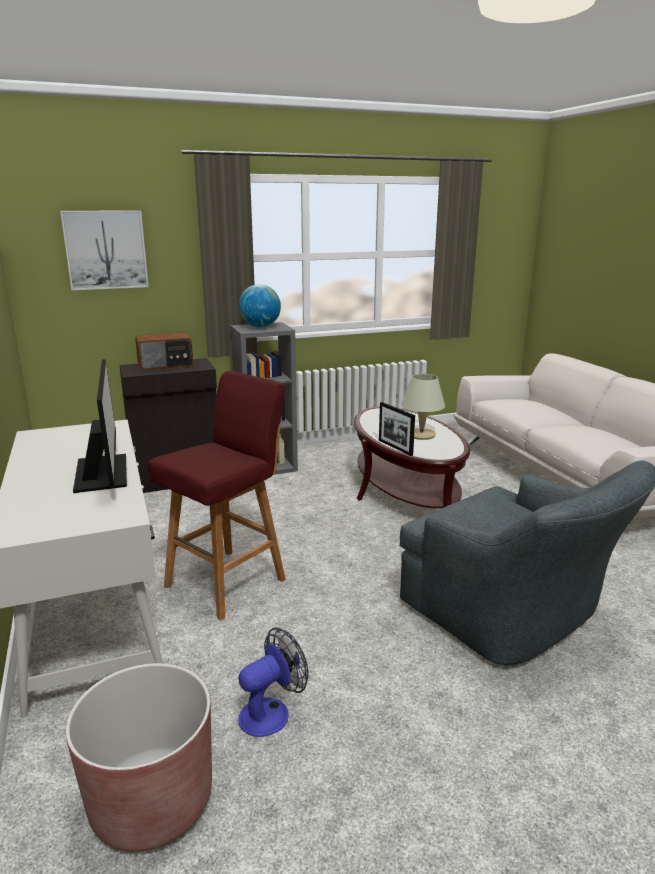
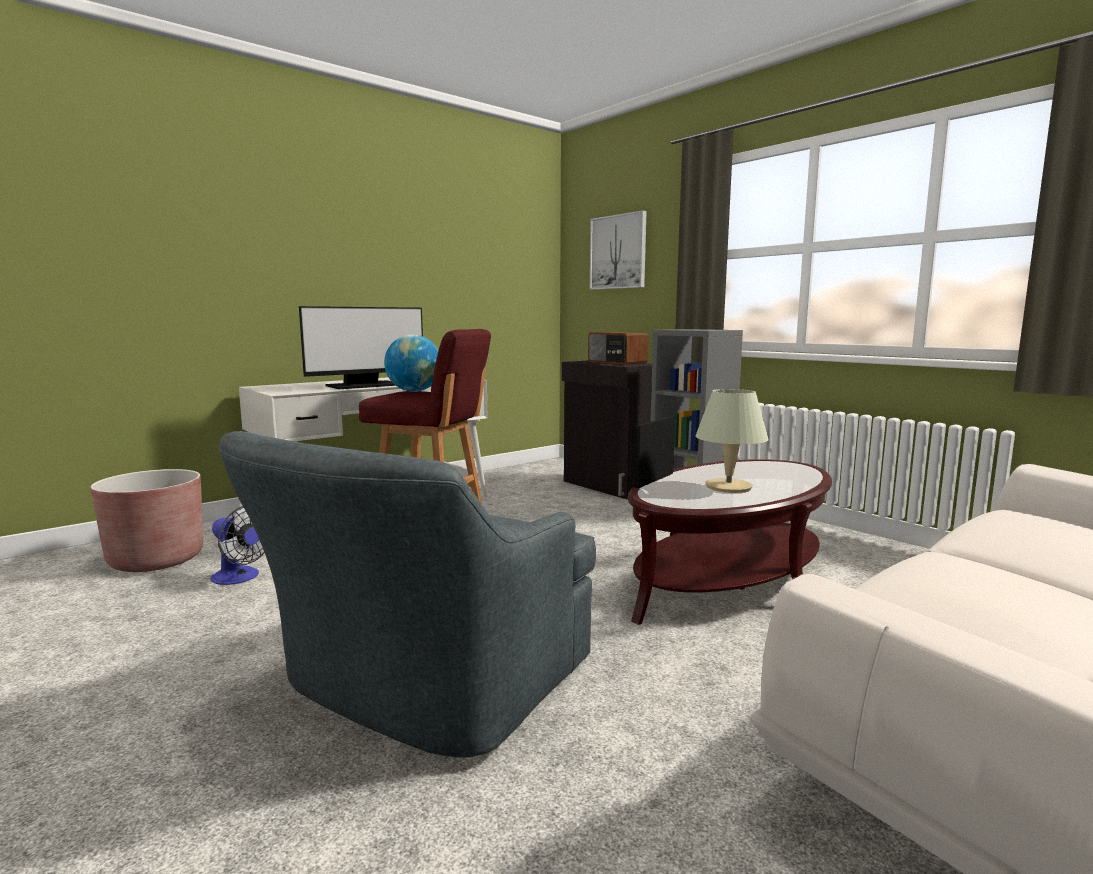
camera: 70 degrees right, 10 degrees down
globe [239,284,281,328] -> globe moved to [384,334,439,392]

